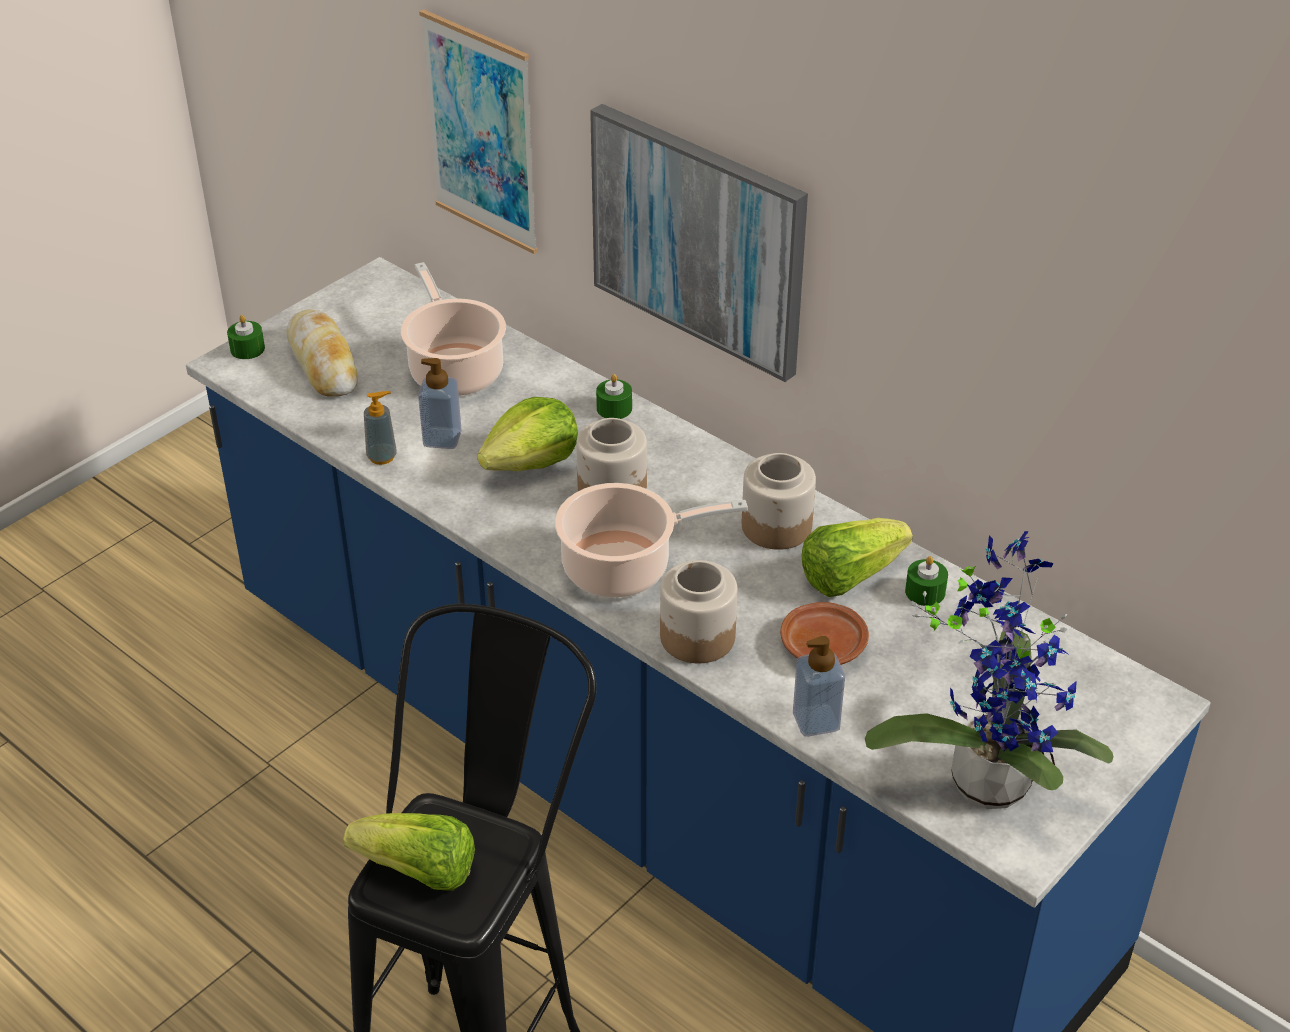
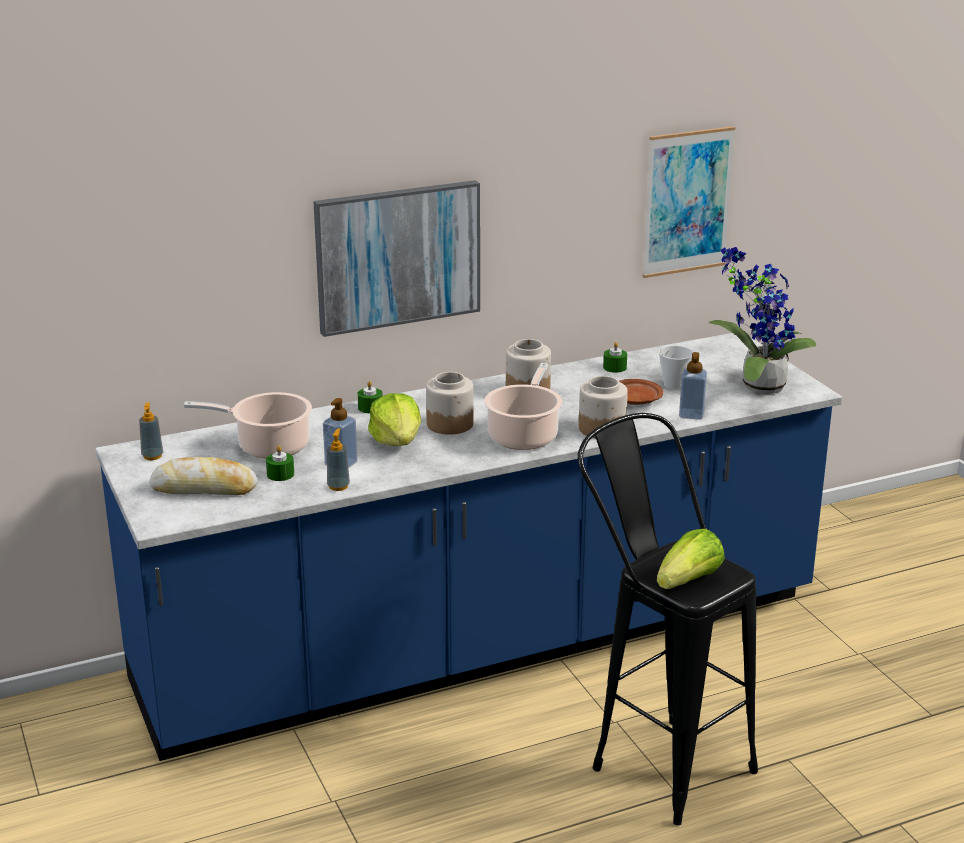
camera: 65 degrees left, 15 degrees down
green candle [227,315,265,359] -> green candle moved to [266,445,294,481]
picture [419,9,538,254] -> picture moved to [643,126,735,278]
lettuce [802,518,913,597] -> none
none -> soap dispenser [139,402,163,460]
none -> cup [659,346,693,389]

